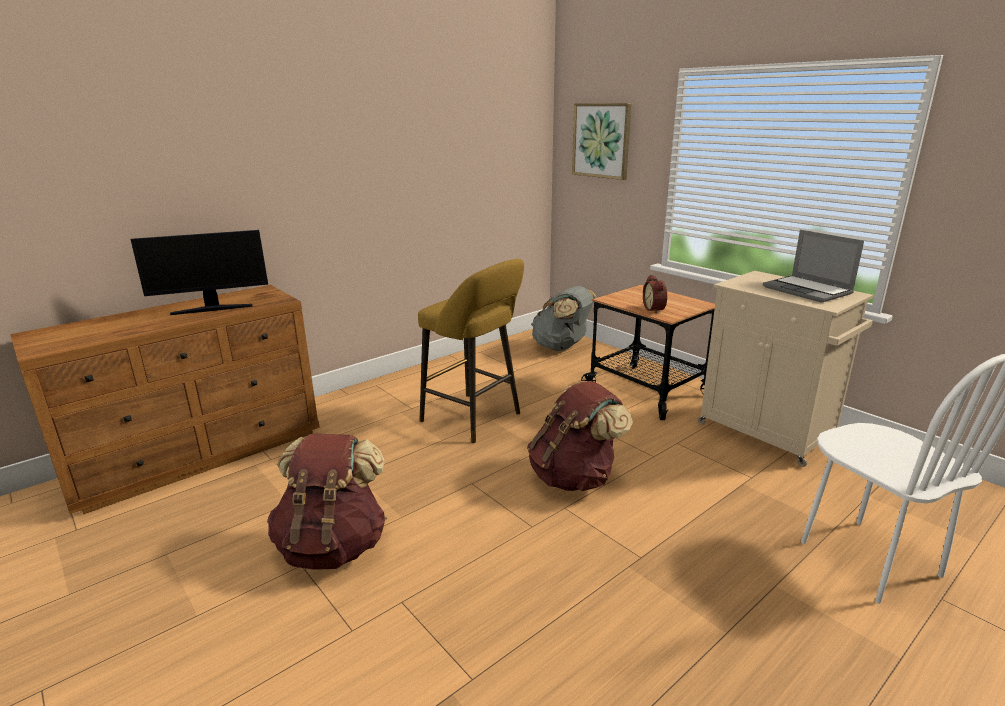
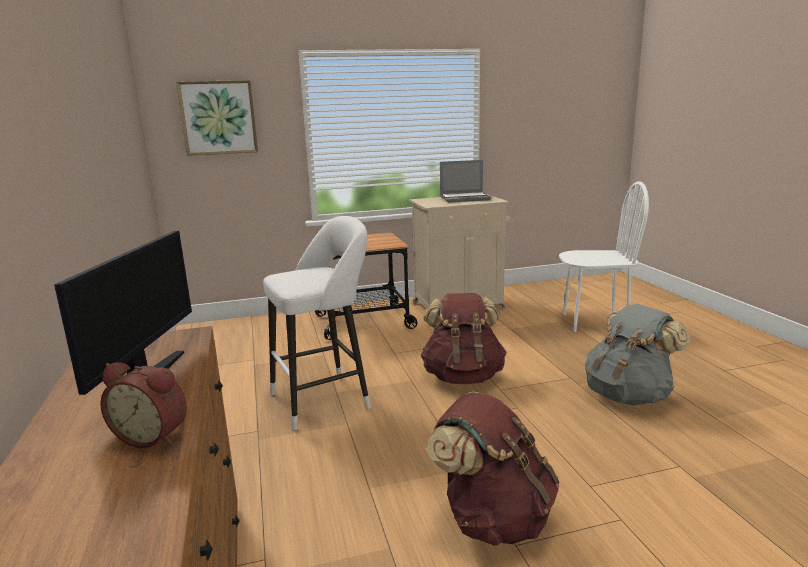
camera: 65 degrees left, 5 degrees down
yellow stool [418,259,524,443] -> white stool [263,216,371,430]
grey backpack [531,286,597,351] -> grey backpack moved to [585,304,690,405]
alarm clock [643,275,667,314] -> alarm clock moved to [100,362,187,448]

